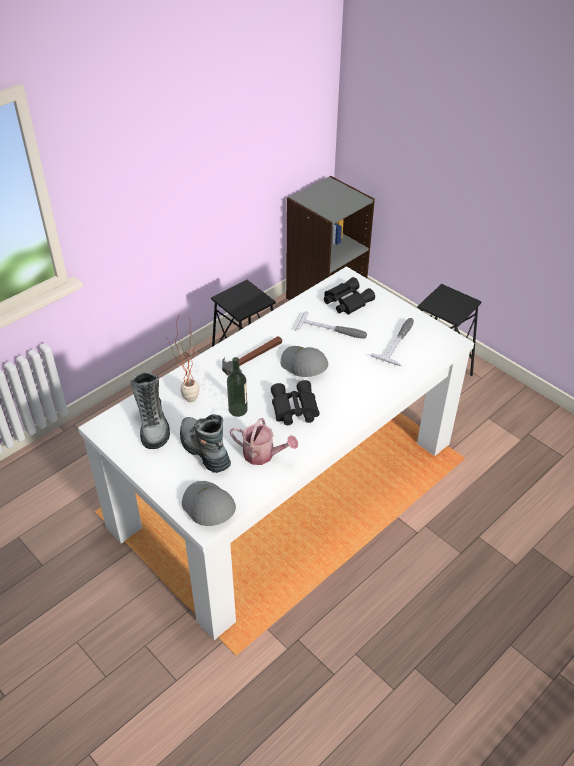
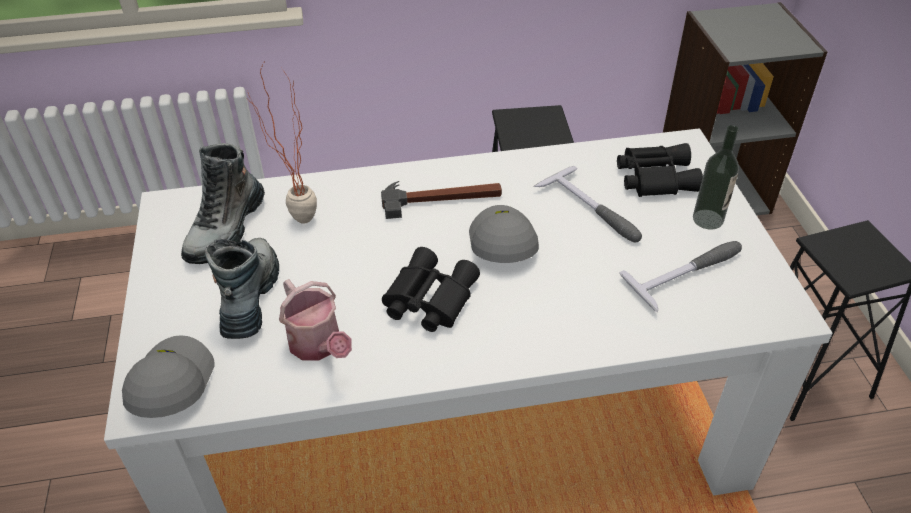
camera: 35 degrees right, 0 degrees up
bottle [227,357,248,417] -> bottle moved to [693,125,739,230]

